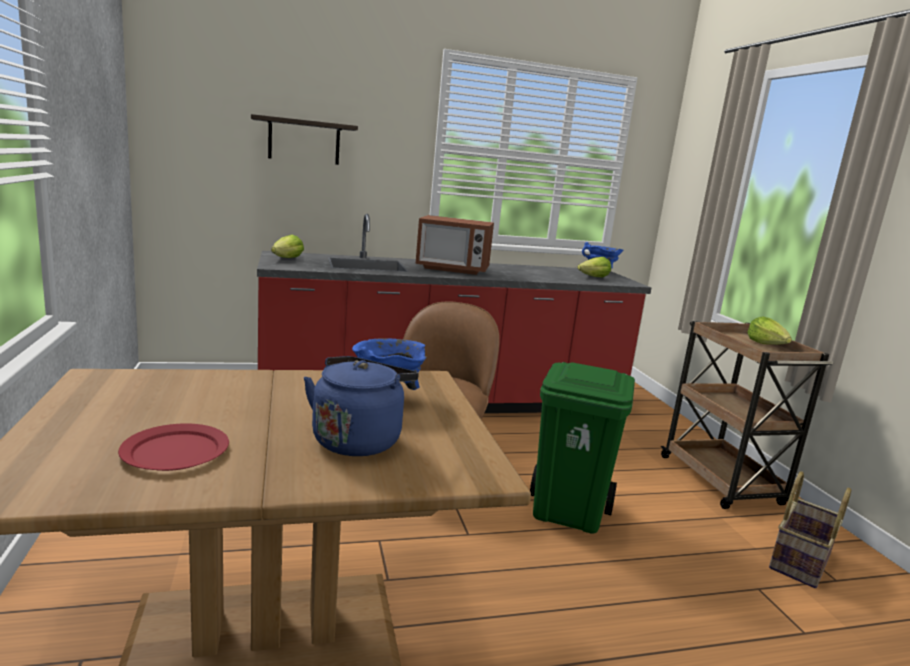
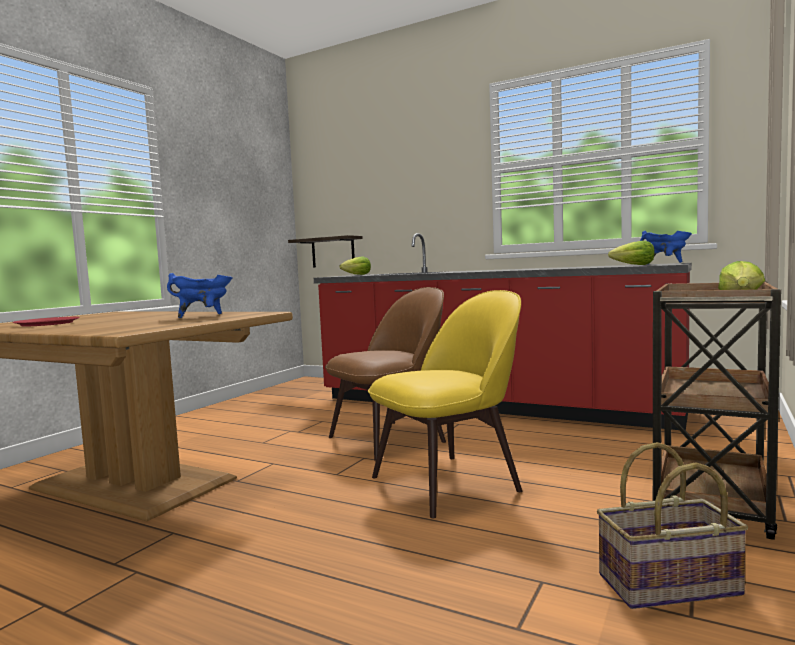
camera: 45 degrees right, 10 degrees down
shelf [251,114,358,165] -> shelf moved to [288,235,363,267]
blue kettle [304,356,419,456] -> none
microwave [415,215,494,275] -> none
green trash can [530,362,635,534] -> yellow chair [368,290,522,518]

